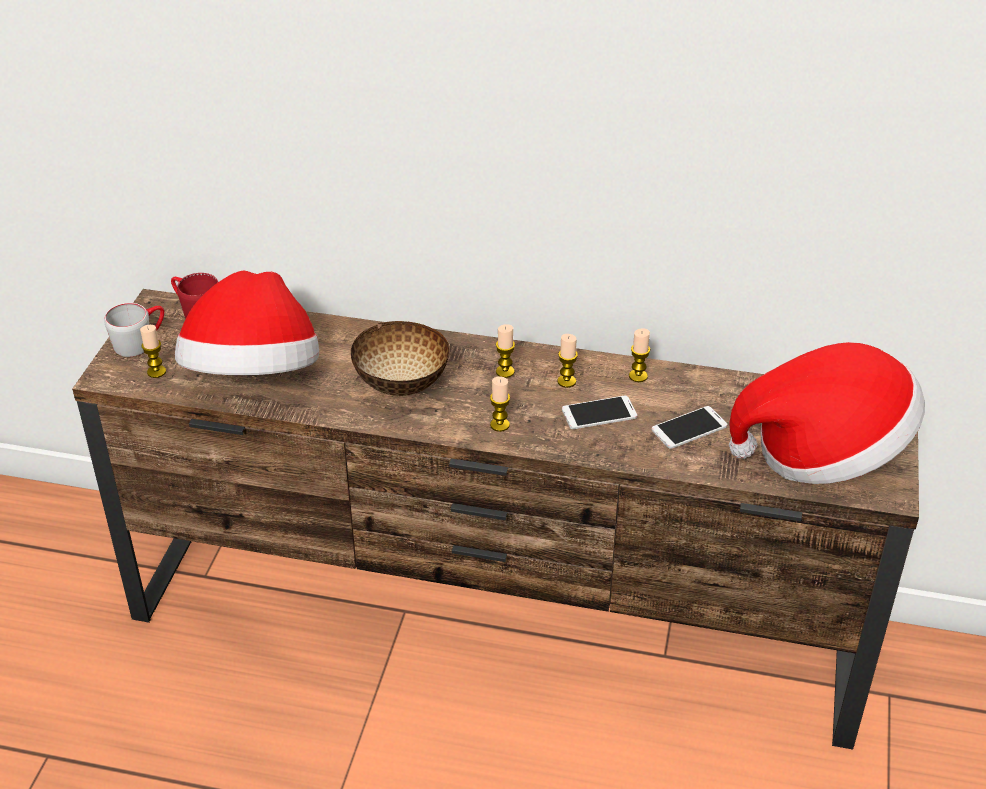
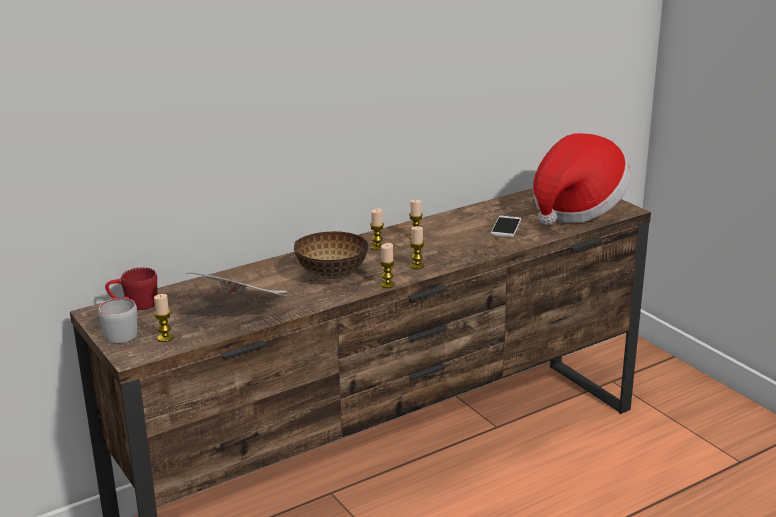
camera: 45 degrees left, 15 degrees down
hat [175,271,319,375] -> newspaper [169,270,287,296]
phone [562,396,637,429] -> none
candle [629,328,650,382] -> candle moved to [380,243,395,288]

